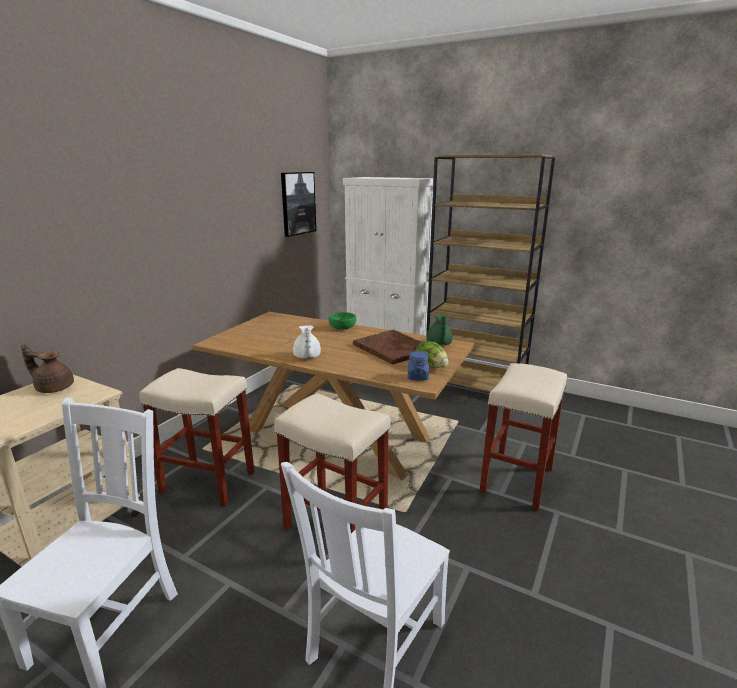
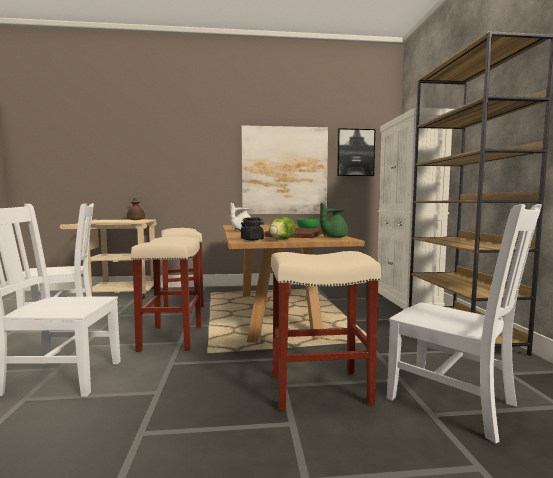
camera: 55 degrees right, 15 degrees down
blue jar [408,351,429,381] -> black jar [240,217,264,241]
none -> picture [241,125,328,214]
none -> white chair [387,204,542,443]

